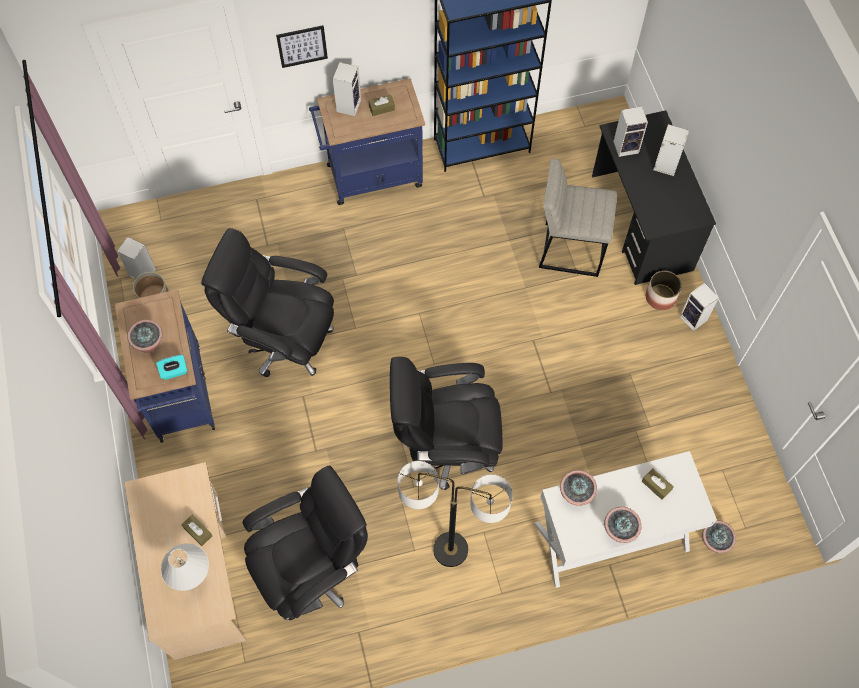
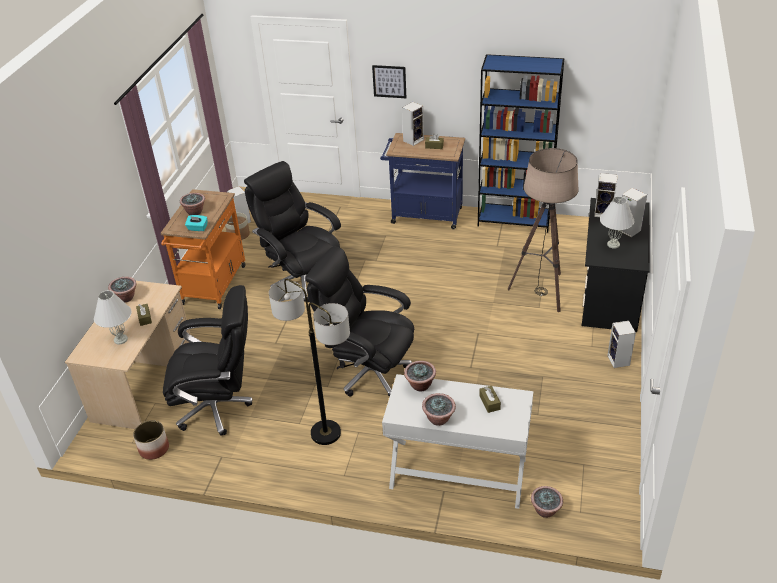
camera: 30 degrees right, 25 degrees down
blue cart [115,289,215,443] -> orange cart [161,189,245,309]
grey chair [539,158,617,277] -> floor lamp [508,148,579,312]
planter [646,271,682,310] -> planter moved to [133,420,169,460]
none -> potted plant [108,277,137,303]
none -> white table lamp [600,196,634,248]

